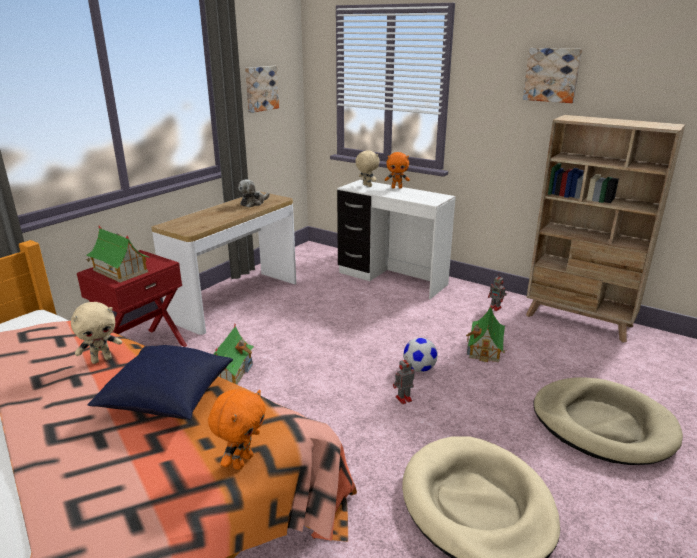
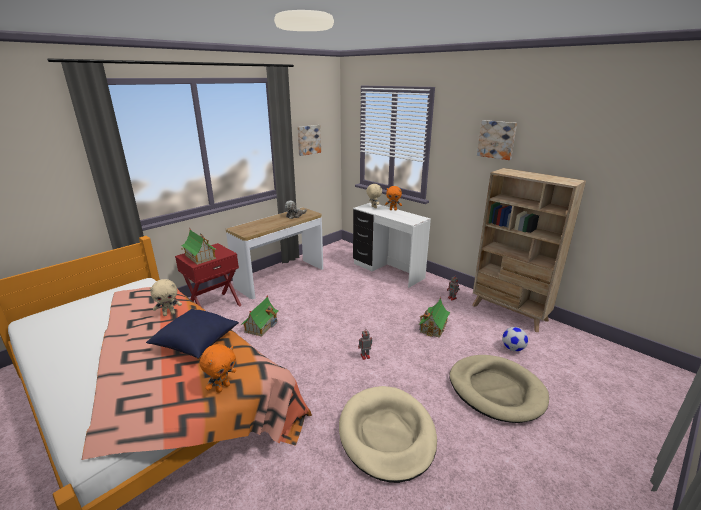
camera: 10 degrees right, 0 degrees up
football [403,338,438,372] -> football moved to [502,327,528,351]

